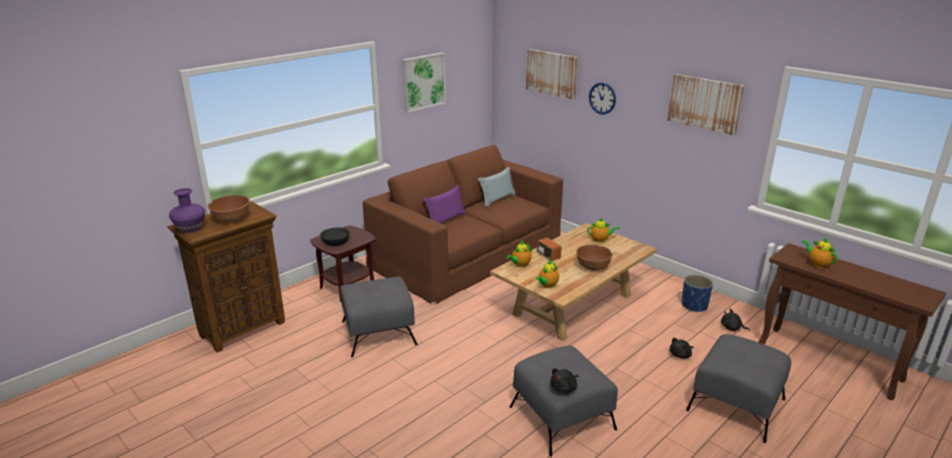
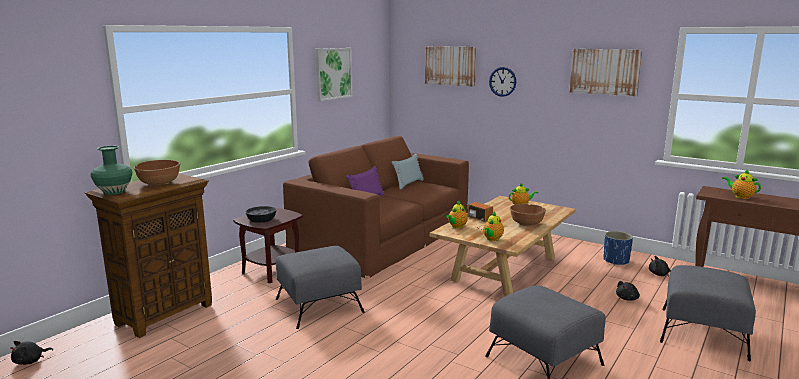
camera: 10 degrees left, 10 degrees down
purple vase [169,188,205,233] -> green vase [90,146,133,195]
black plush toy [550,368,579,393] -> black plush toy moved to [11,341,53,365]

